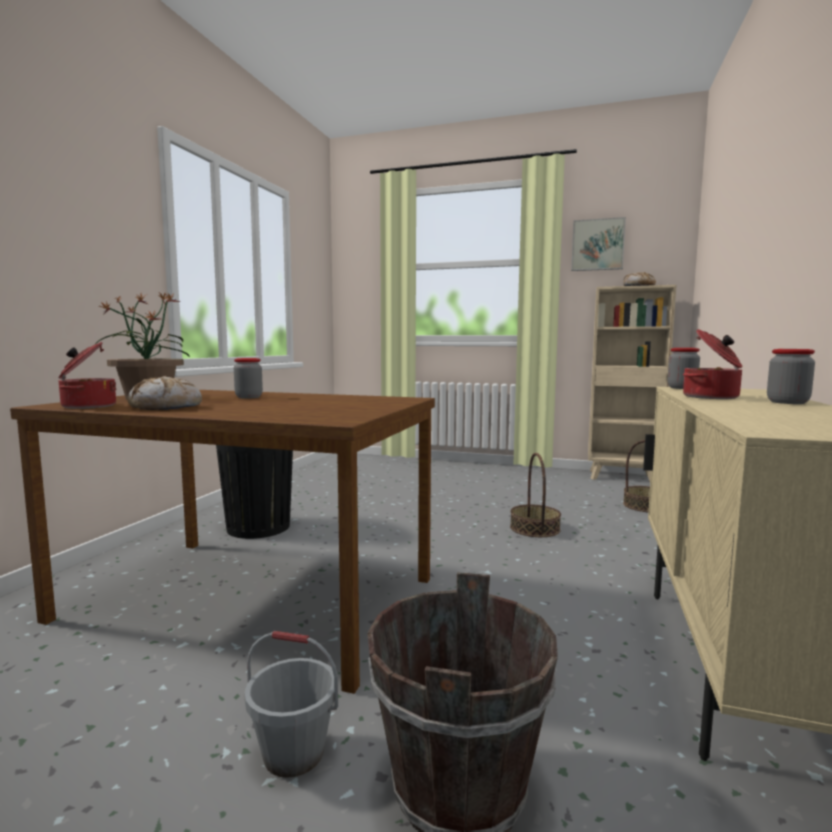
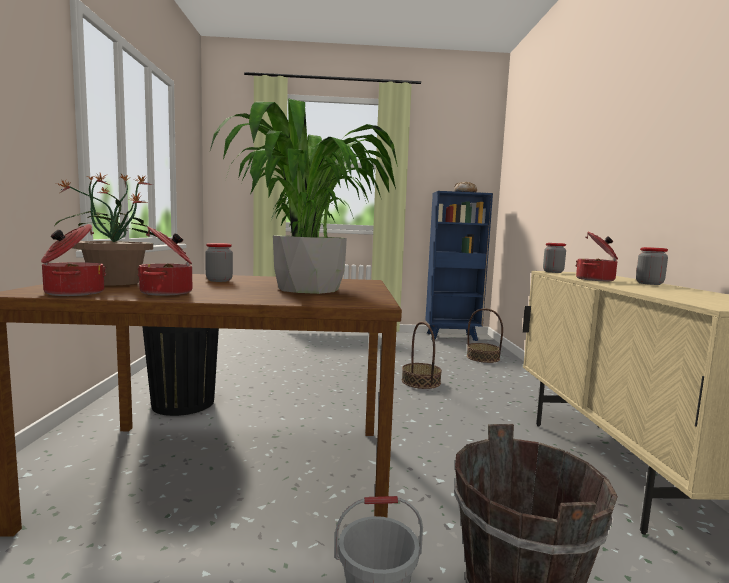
camera: 20 degrees left, 0 degrees up
bread [127,376,202,410] -> cooking pot [137,227,192,296]
picture [571,217,626,271] -> none
beige bookcase [588,285,677,481] -> blue bookcase [425,191,493,341]
none -> potted plant [210,98,398,294]

